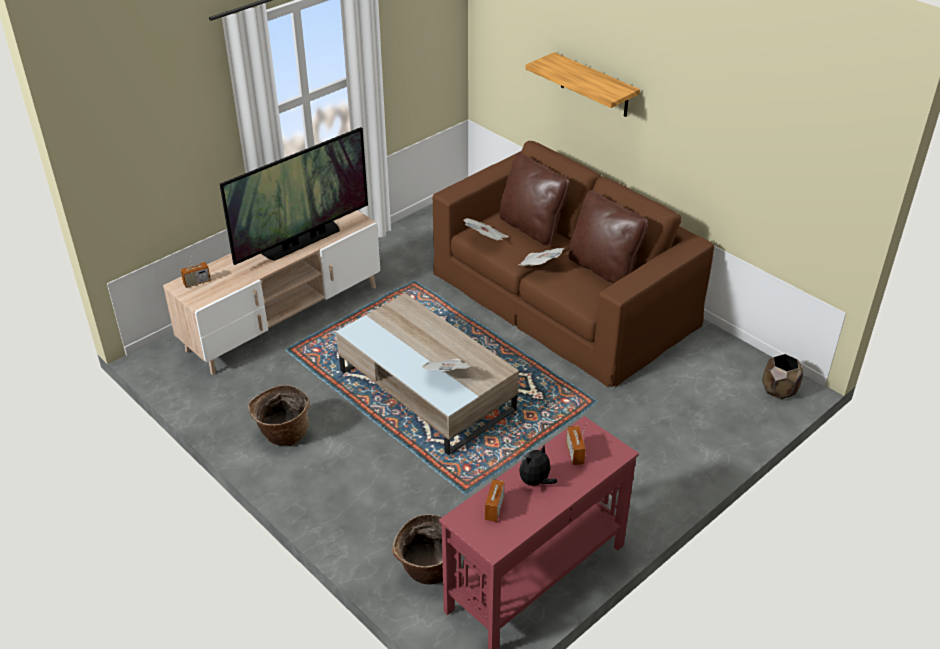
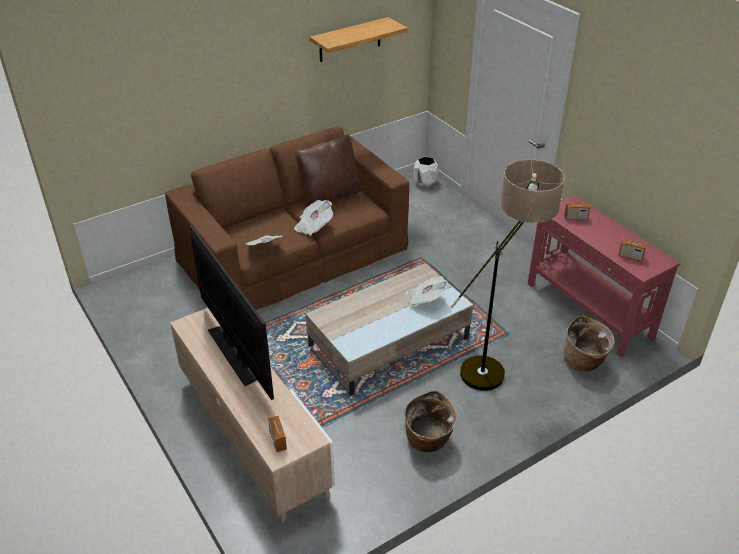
camera: 80 degrees left, 0 degrees up
brown pillow [500,152,570,246] -> none
plush toy [519,445,557,489] -> none
shelf [525,52,640,117] -> shelf moved to [310,17,408,62]
brown planter [762,354,804,400] -> white planter [414,156,439,187]
none -> floor lamp [451,159,565,391]

